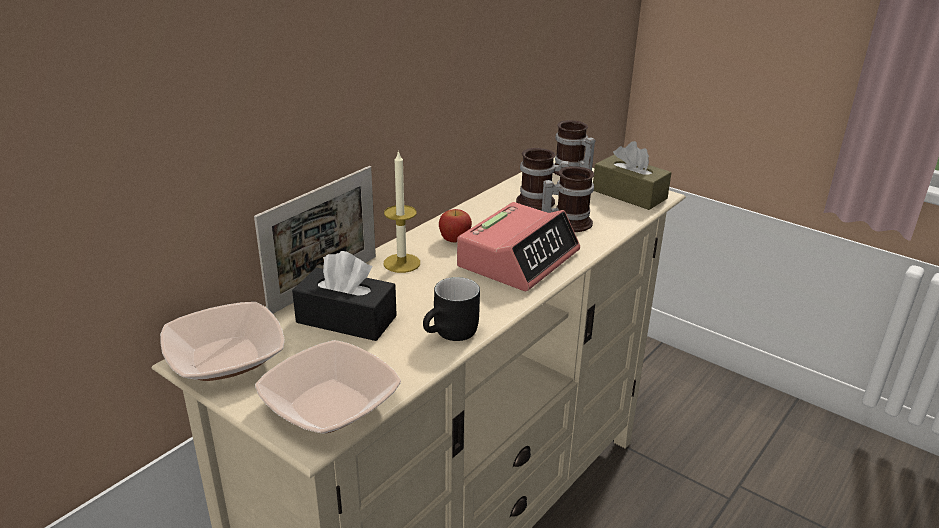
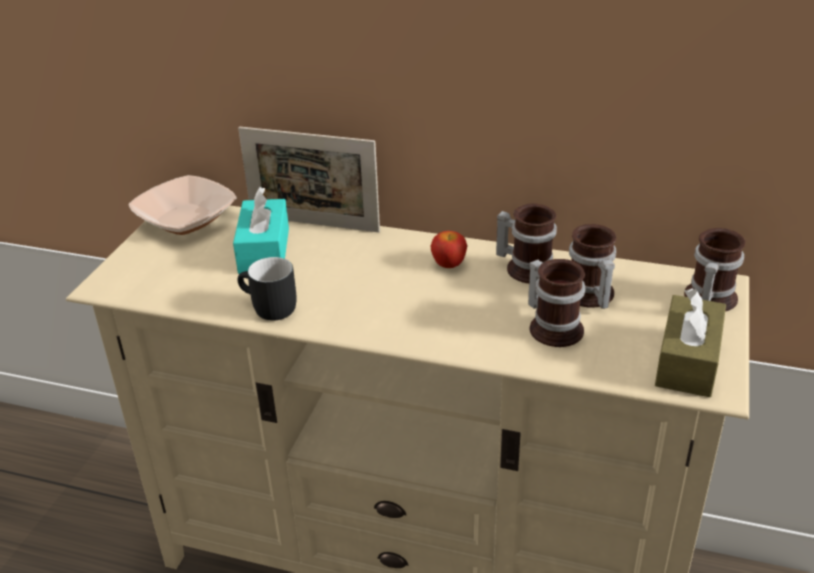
camera: 70 degrees right, 5 degrees up
bowl [255,340,401,433] -> none
black tissue box [292,251,397,341] -> turquoise tissue box [233,187,289,274]
candle [383,150,420,273] -> none
alarm clock [457,202,580,291] -> none
none -> mug [496,203,557,283]

